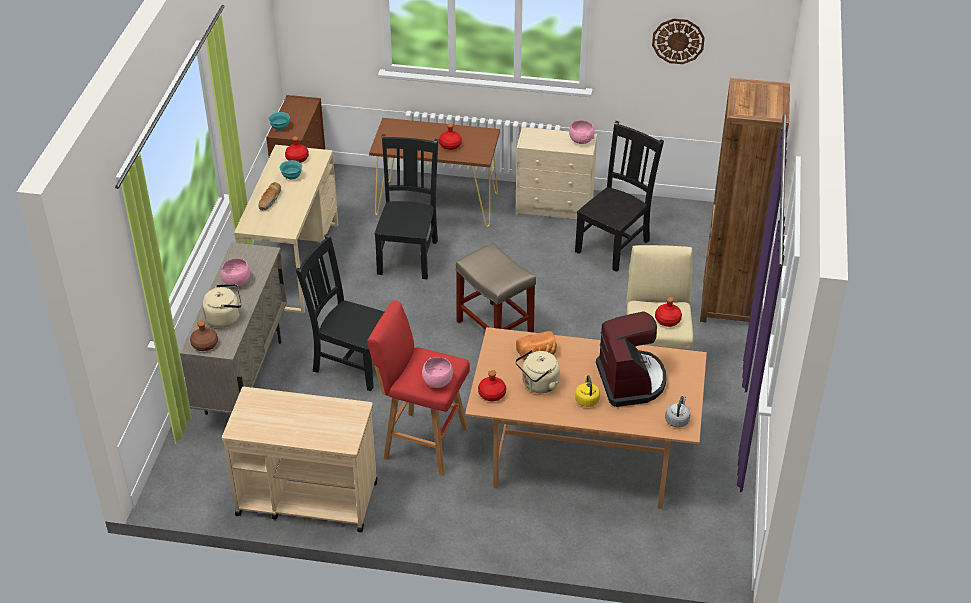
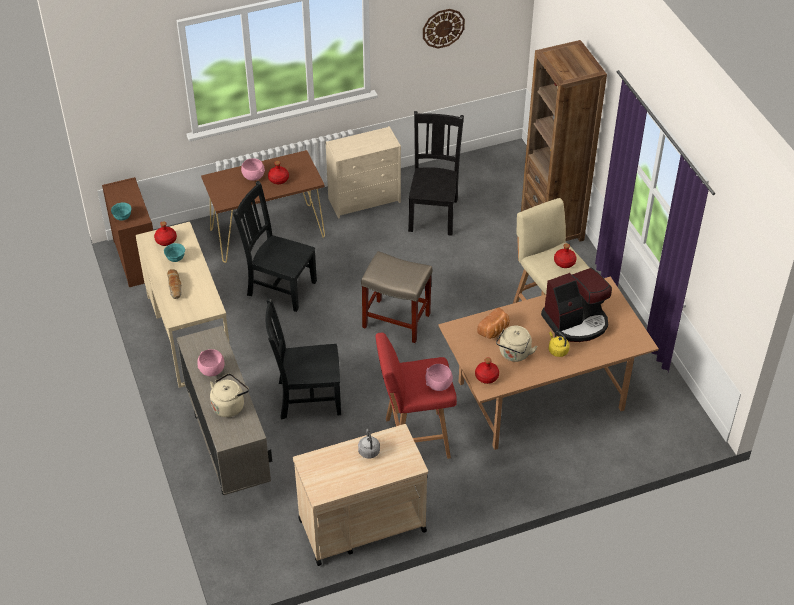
camera: 30 degrees left, 5 degrees up
brown bottle [190,321,218,351] -> none
black chair [375,134,438,279] -> black chair turned 45 degrees counterclockwise [233,181,317,312]
pink bowl [569,120,595,144] -> pink bowl moved to [241,158,265,181]
coffee machine [596,311,666,407] -> coffee machine turned 105 degrees clockwise [541,268,612,342]
grey kettle [665,396,691,428] -> grey kettle moved to [358,429,380,459]

